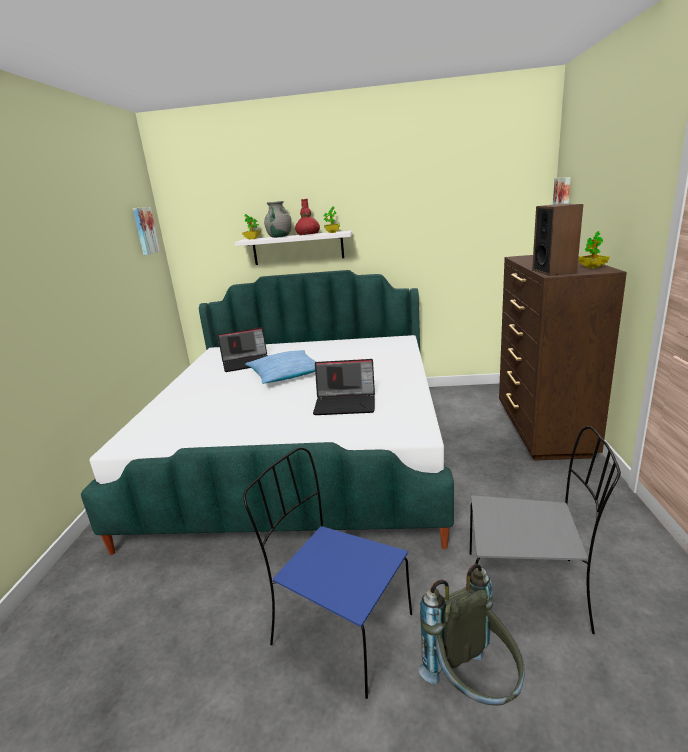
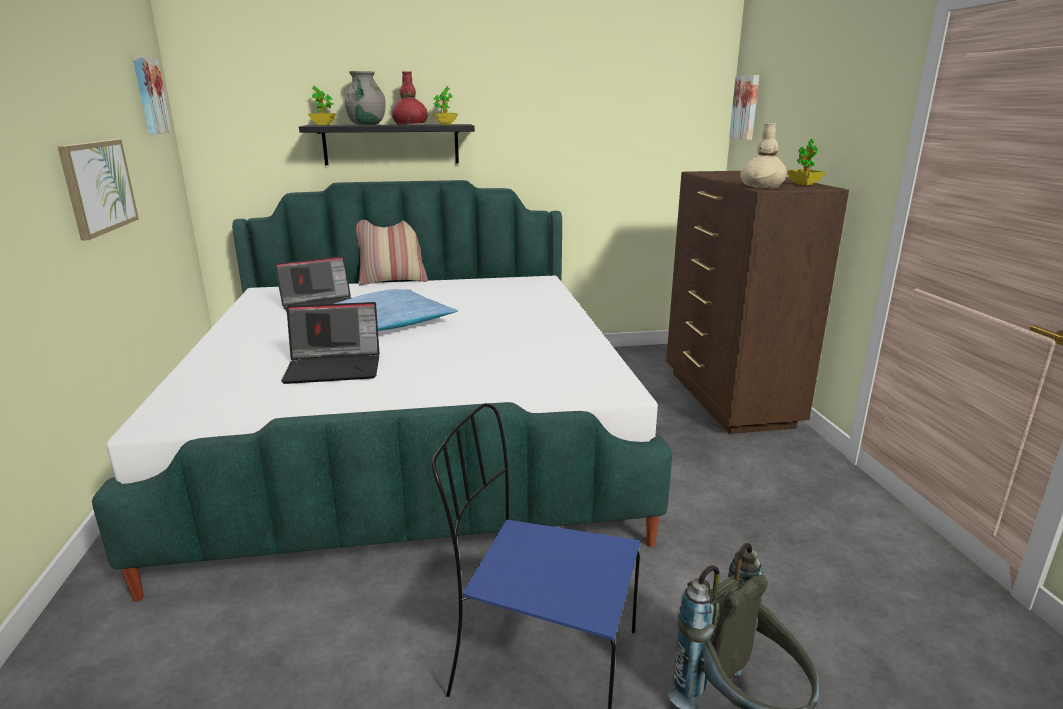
camera: 15 degrees left, 0 degrees up
white shelf [235,230,352,265] -> black shelf [299,124,475,165]
laptop [313,359,375,415] -> laptop moved to [281,302,379,384]
grey chair [470,426,621,634] -> none
speaker [532,204,583,276] -> beige vase [740,123,787,188]
none -> picture [57,139,139,240]
none -> pillow [356,220,428,285]

